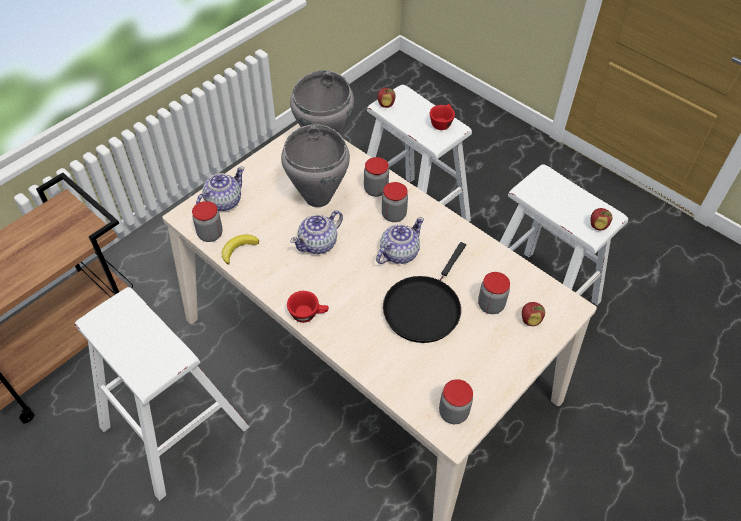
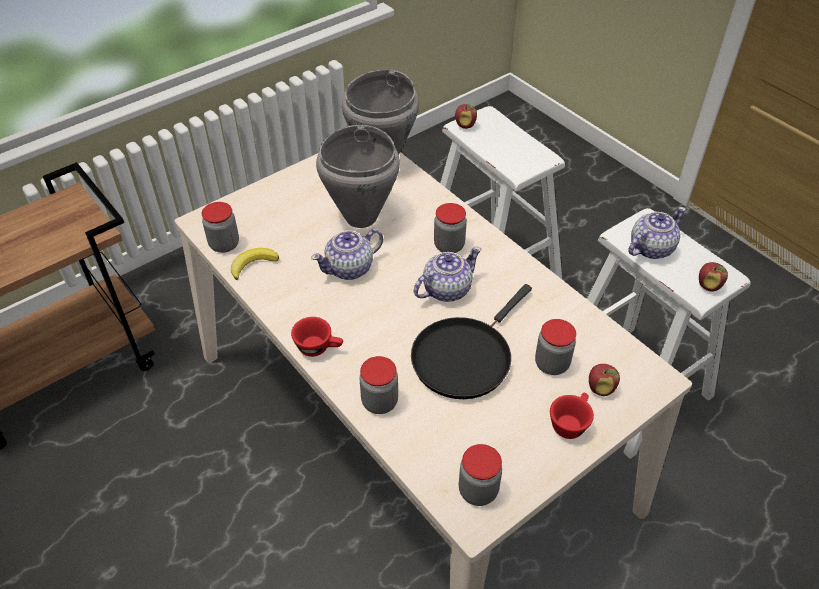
camera: 10 degrees right, 5 degrees down
white stool [75,287,250,501] -> none
teapot [196,167,244,211] -> teapot moved to [628,207,686,259]
jar [364,157,389,197] -> jar moved to [359,356,398,414]
red cup [430,104,455,130] -> red cup moved to [550,393,594,439]

